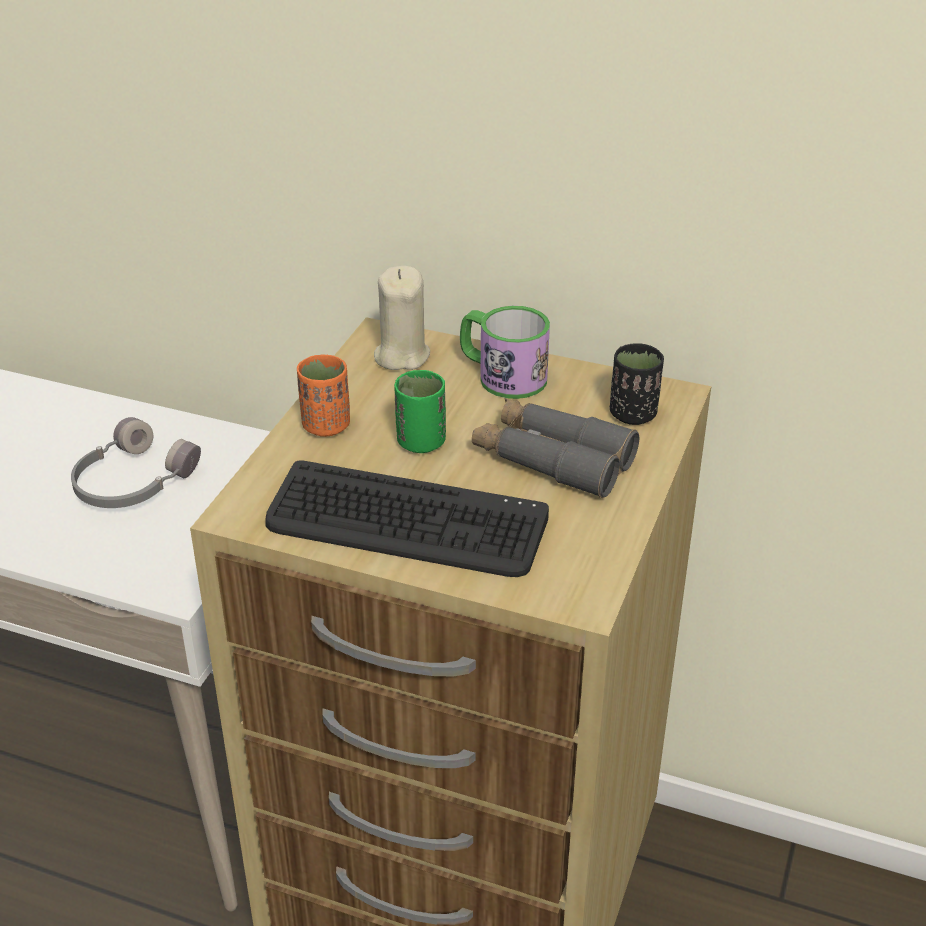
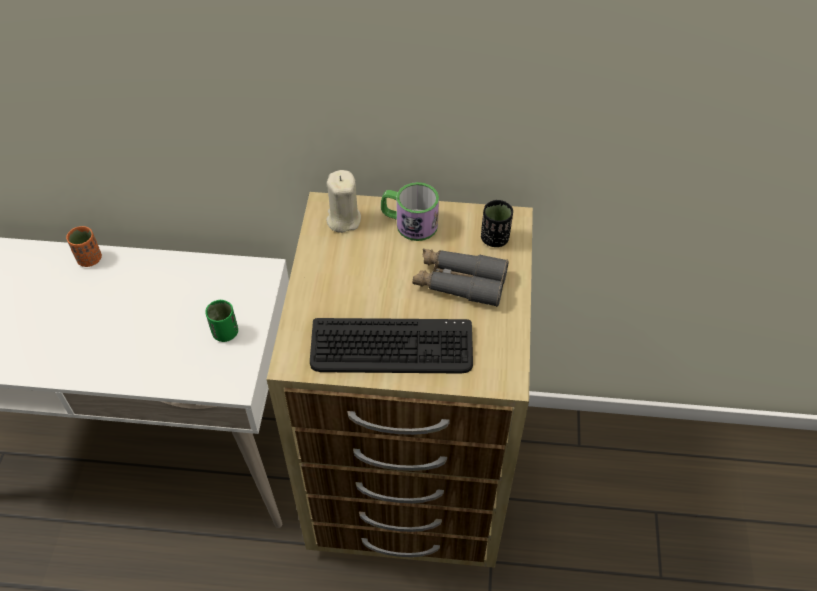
camera: 15 degrees left, 15 degrees up
grey headphones [71,417,201,508] -> none
orange cup [296,355,350,437] -> orange cup moved to [66,226,102,267]
green cup [394,370,446,453] -> green cup moved to [205,300,238,342]

